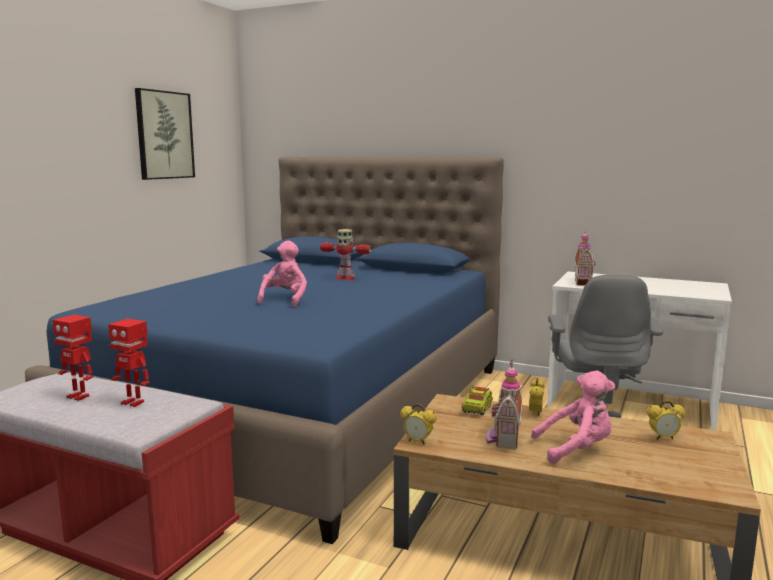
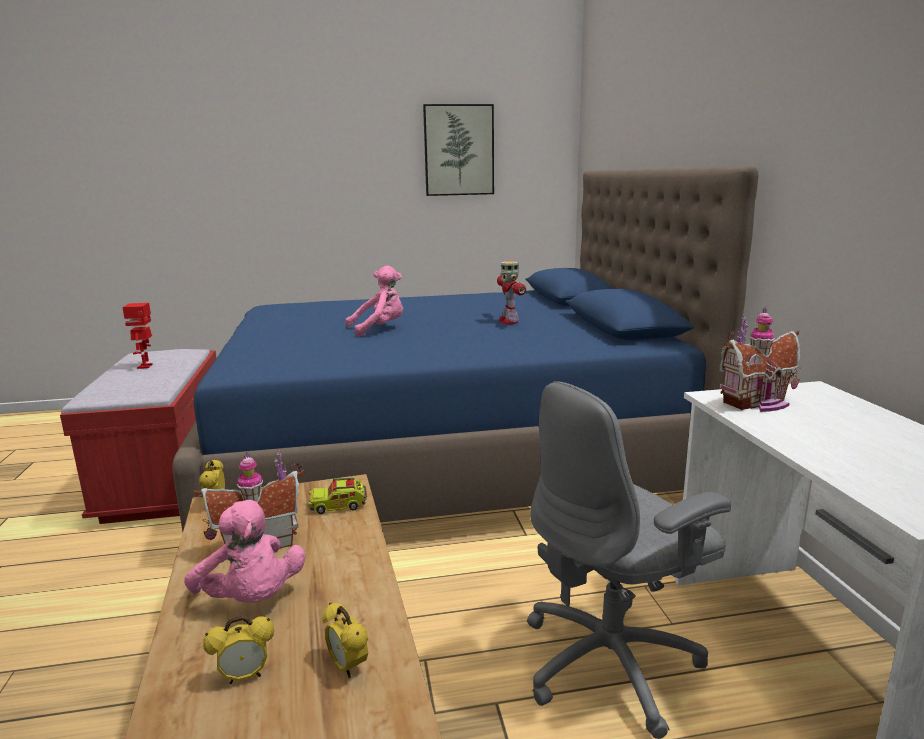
camera: 55 degrees right, 5 degrees up
toy robot [108,319,150,407] -> none
alarm clock [529,378,545,417] -> alarm clock moved to [203,615,274,685]

